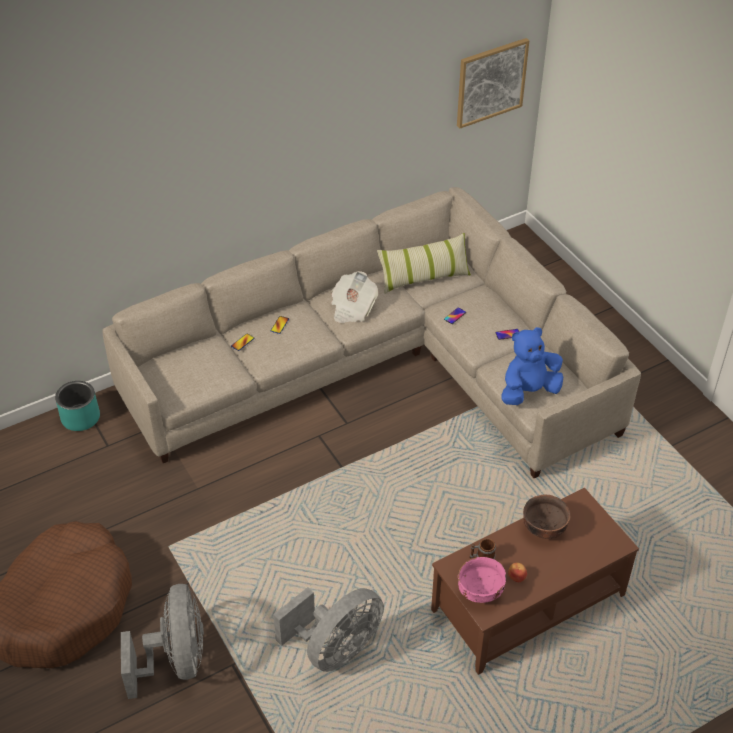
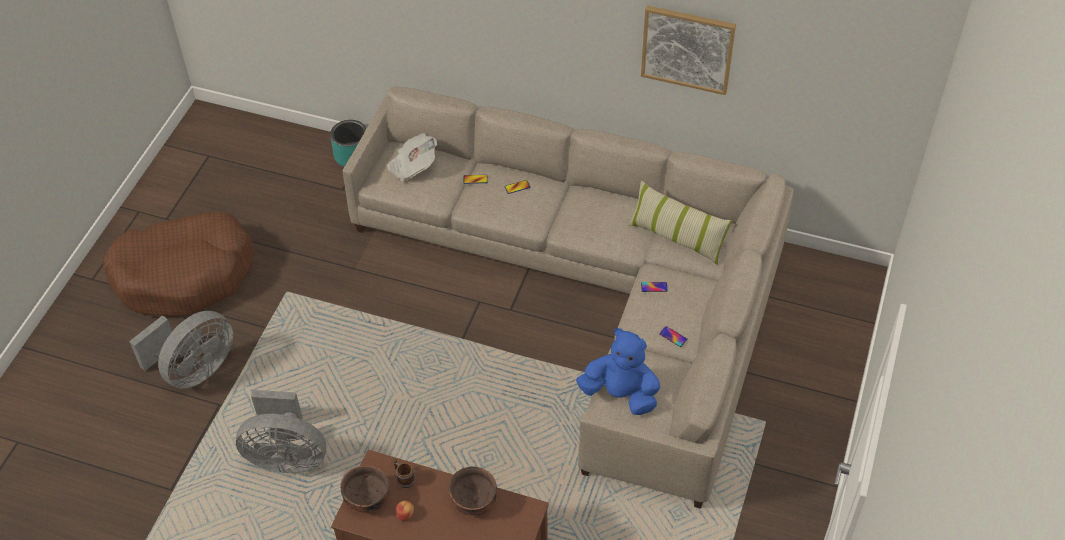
camera: 50 degrees right, 5 degrees up
newspaper [331,271,378,323] -> newspaper moved to [387,133,438,182]
picture [457,38,529,129] -> picture moved to [641,5,736,95]
pink bowl [458,557,507,603] -> brown bowl [340,465,389,513]

